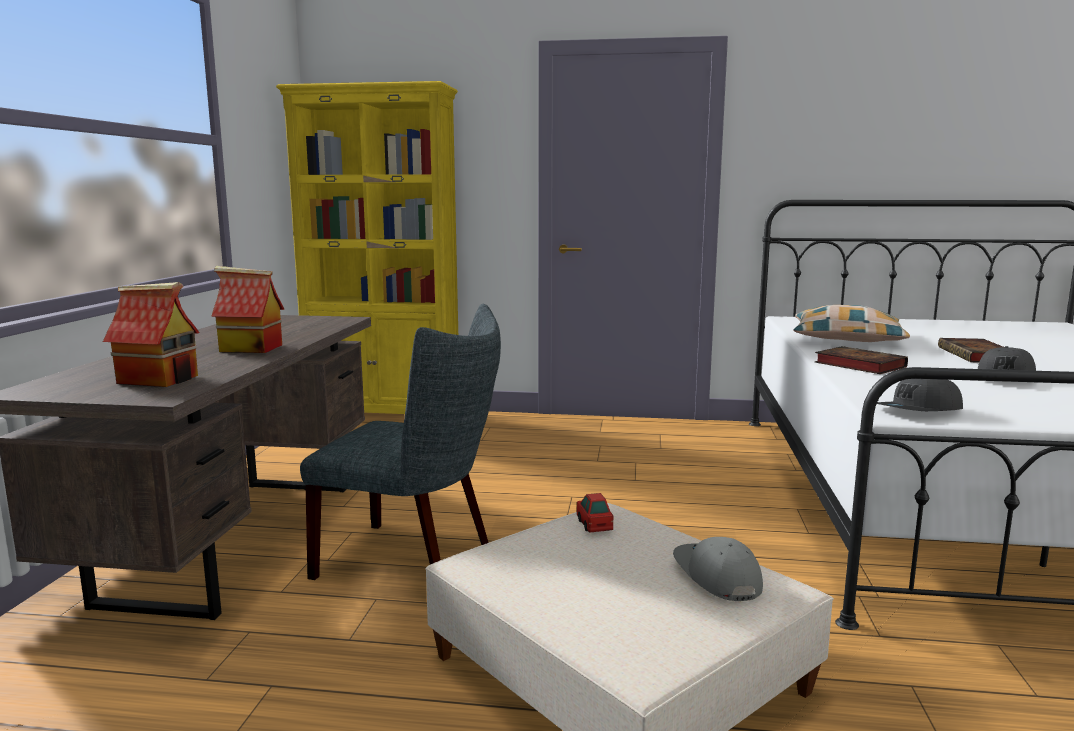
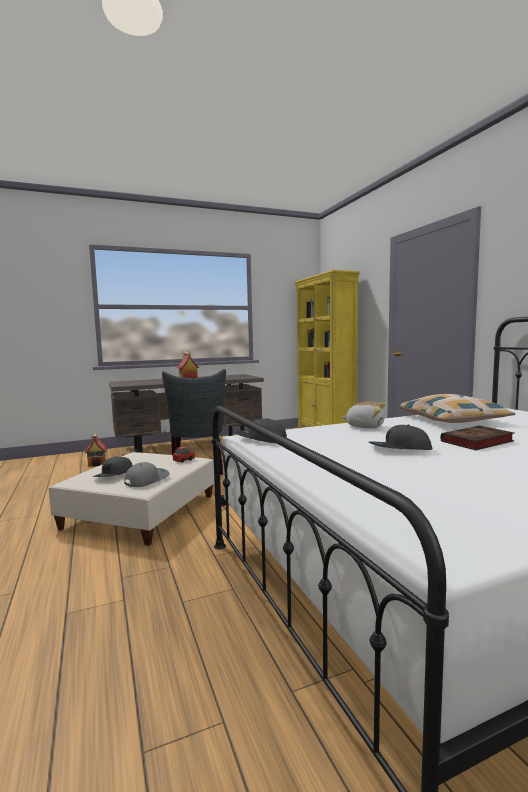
camera: 60 degrees right, 5 degrees down
toy house [103,282,200,387] -> toy house moved to [85,434,107,467]
book [815,346,908,374] -> plush toy [342,401,386,428]
none -> grey cap [93,456,133,477]

